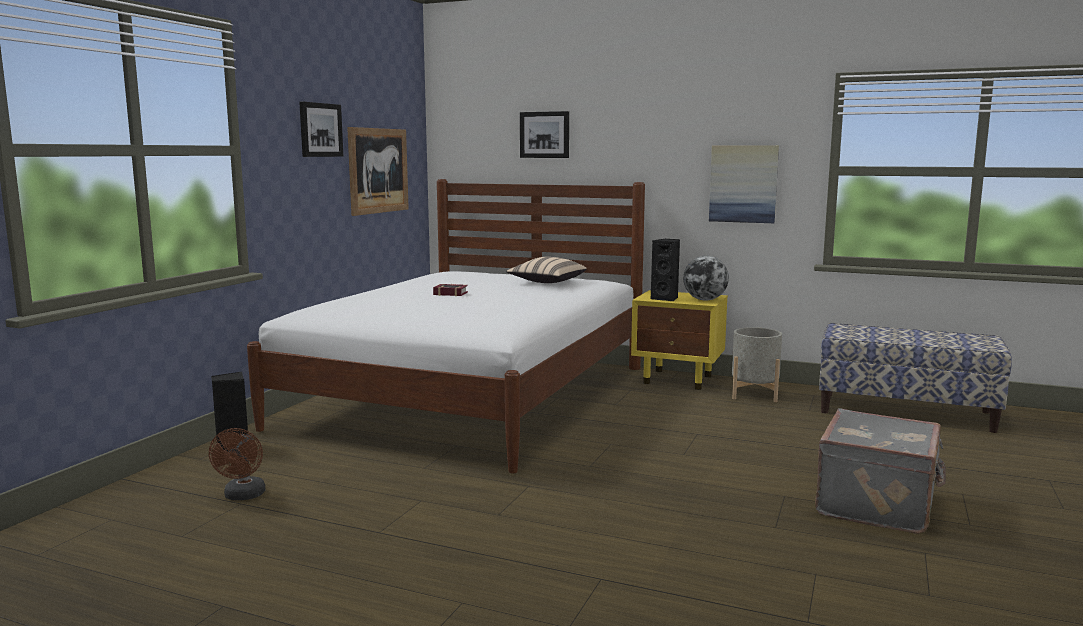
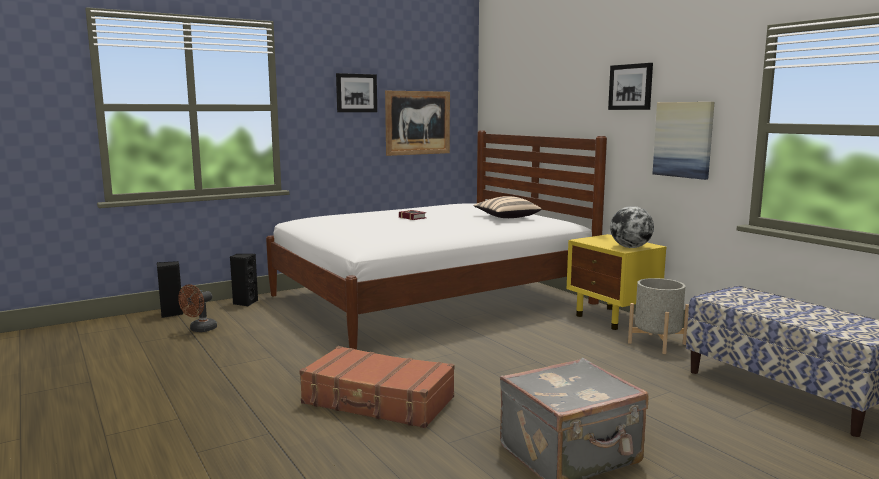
camera: 35 degrees right, 0 degrees up
picture [520,111,569,158] -> picture moved to [608,63,653,110]
black speaker [651,239,680,301] -> black speaker moved to [157,261,183,318]
none -> brown suitcase [299,346,455,428]

